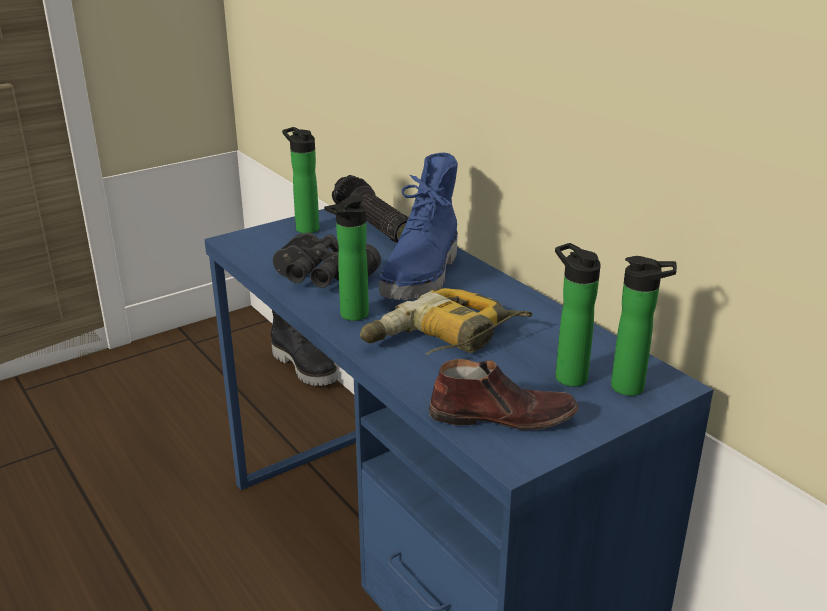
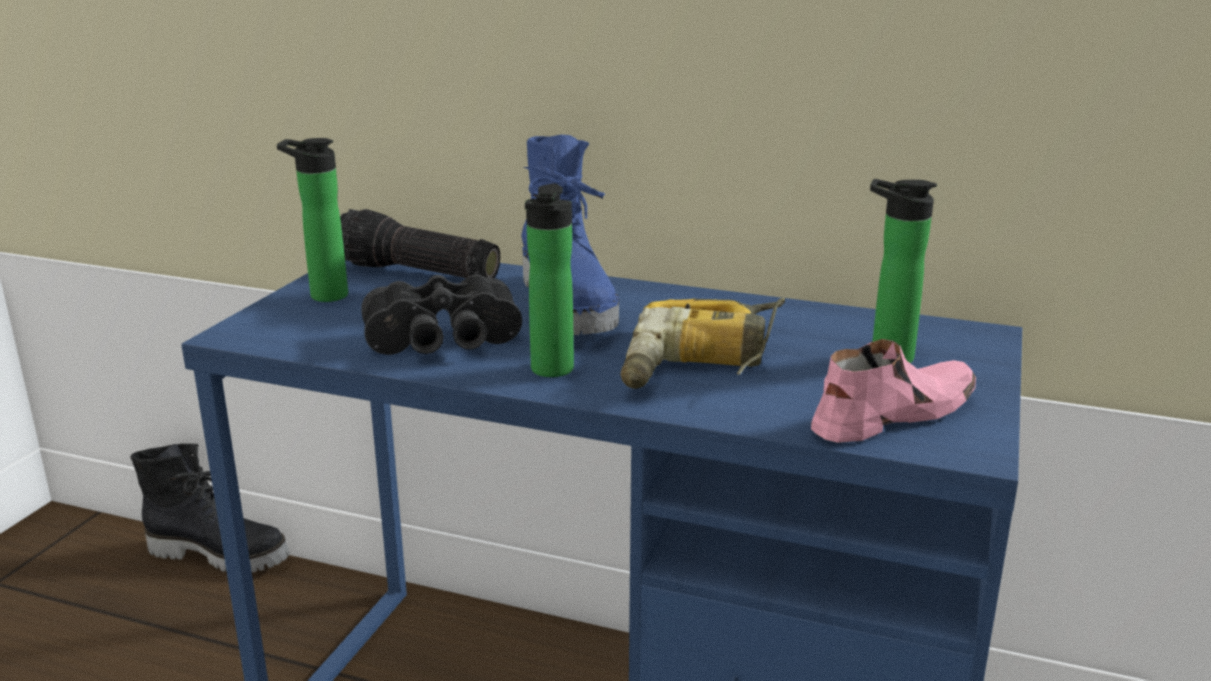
camera: 35 degrees left, 5 degrees down
brown shoe [429,359,579,430] -> pink shoe [811,339,976,443]
bottle [611,256,677,396] -> none

